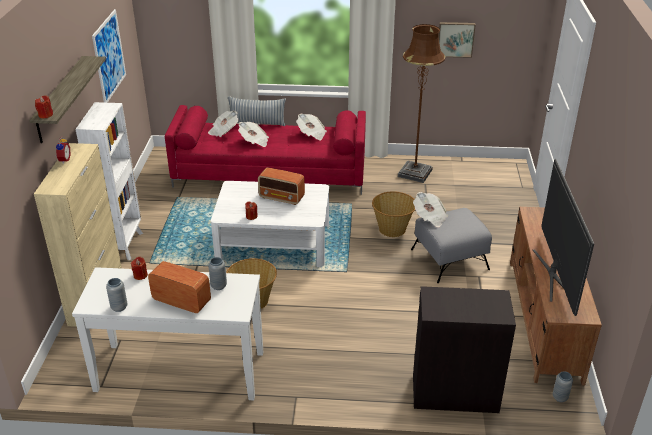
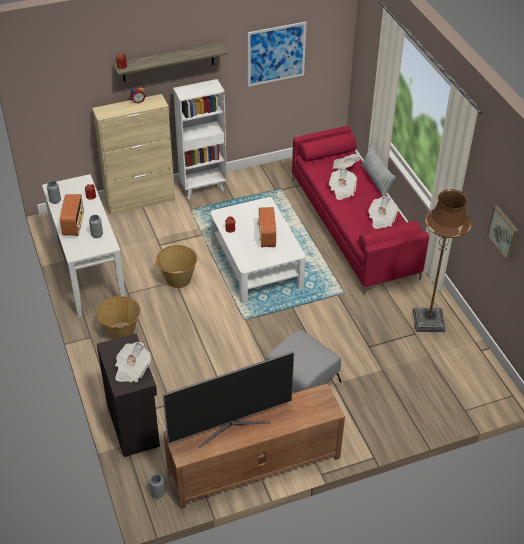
camera: 65 degrees right, 10 degrees up
basket [372,191,415,237] -> basket moved to [97,296,141,340]
newspaper [413,192,448,227] -> newspaper moved to [115,342,151,382]

